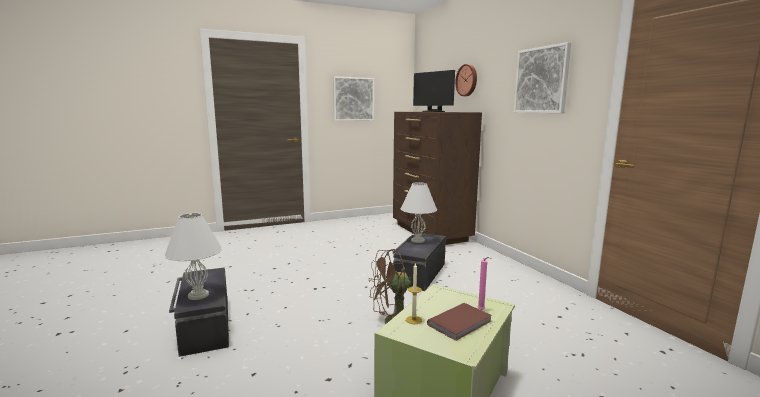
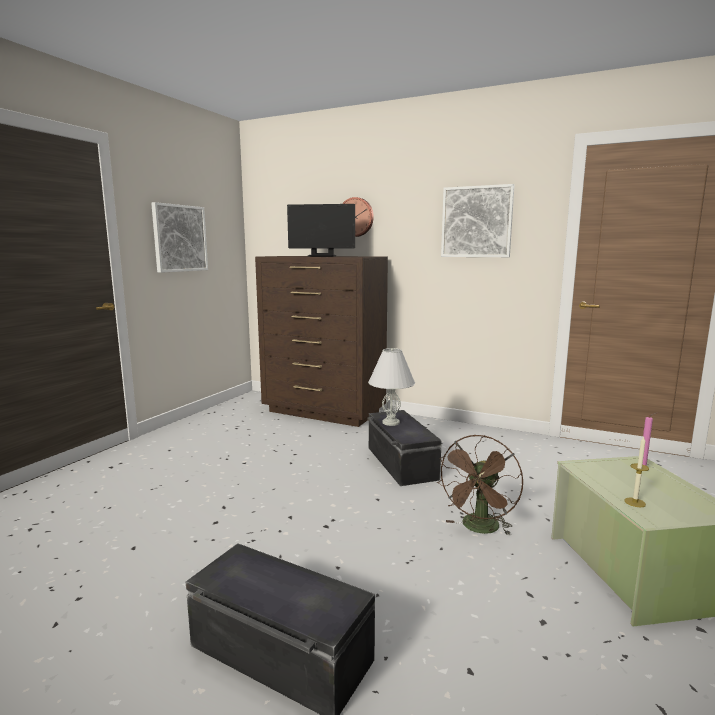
camera: 40 degrees left, 0 degrees up
white table lamp [165,213,222,300] -> none
brown book [427,303,492,341] -> none

